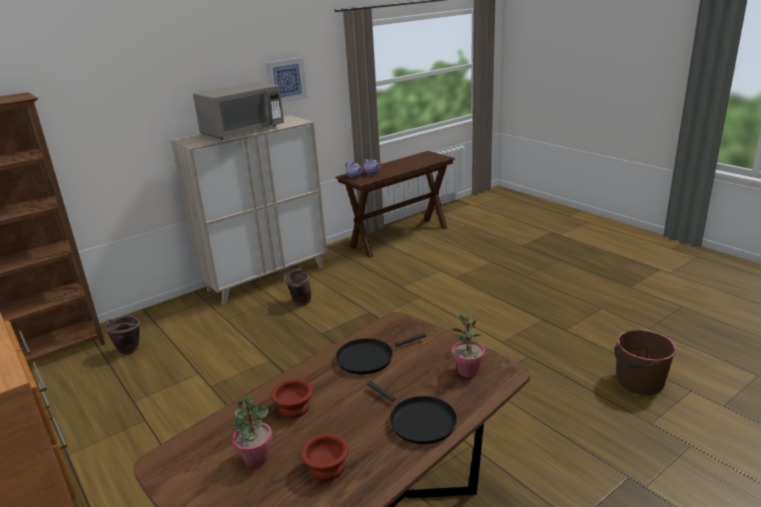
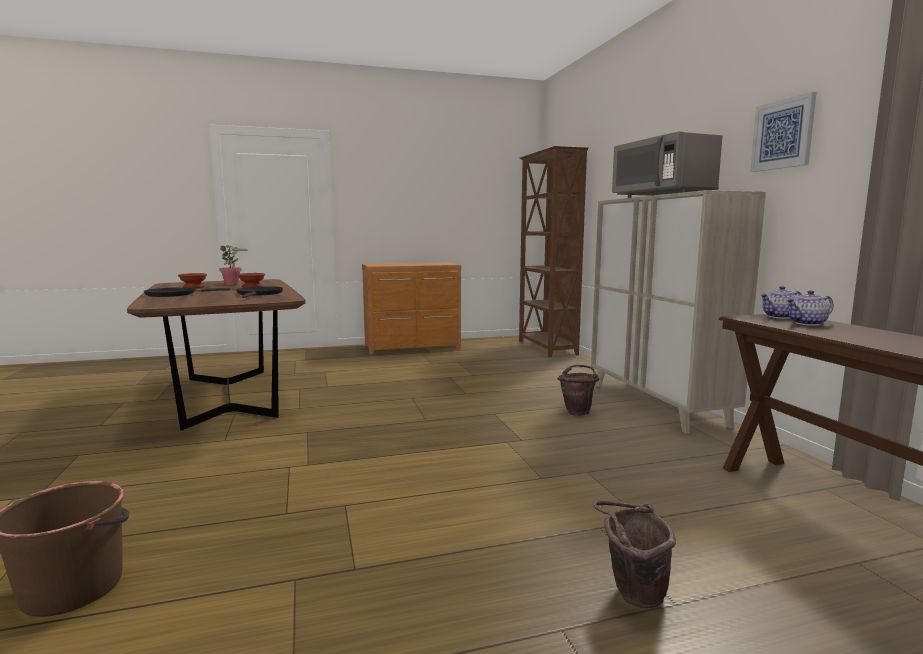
camera: 110 degrees right, 15 degrees down
brown bucket [104,316,141,355] -> brown bucket moved to [593,501,676,609]
potted plant [451,315,485,377] -> none

